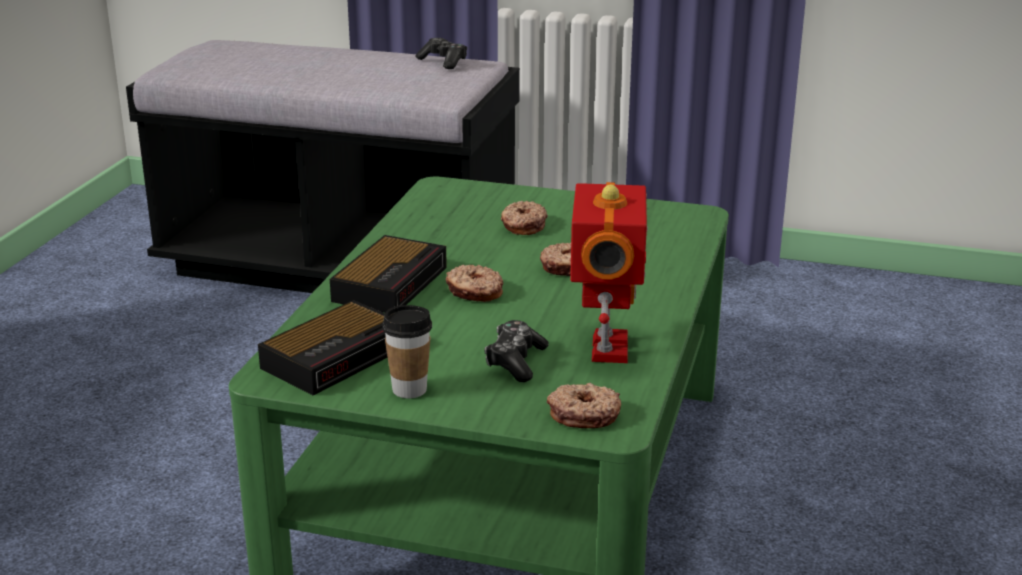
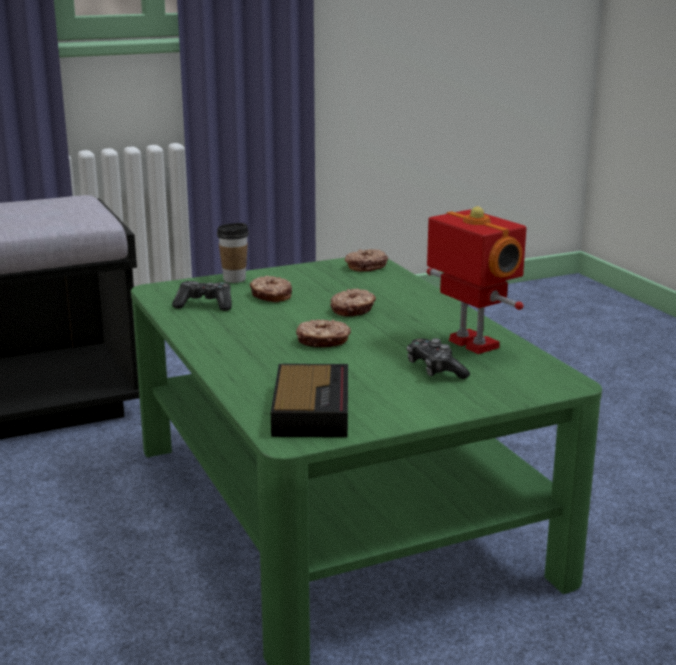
camera: 40 degrees left, 5 degrees down
alarm clock [330,235,447,313] -> none
cup [382,305,432,398] -> cup moved to [217,223,249,283]
game controller [416,38,467,69] -> game controller moved to [172,281,232,311]
donut [547,382,621,428] -> donut moved to [345,249,388,272]

